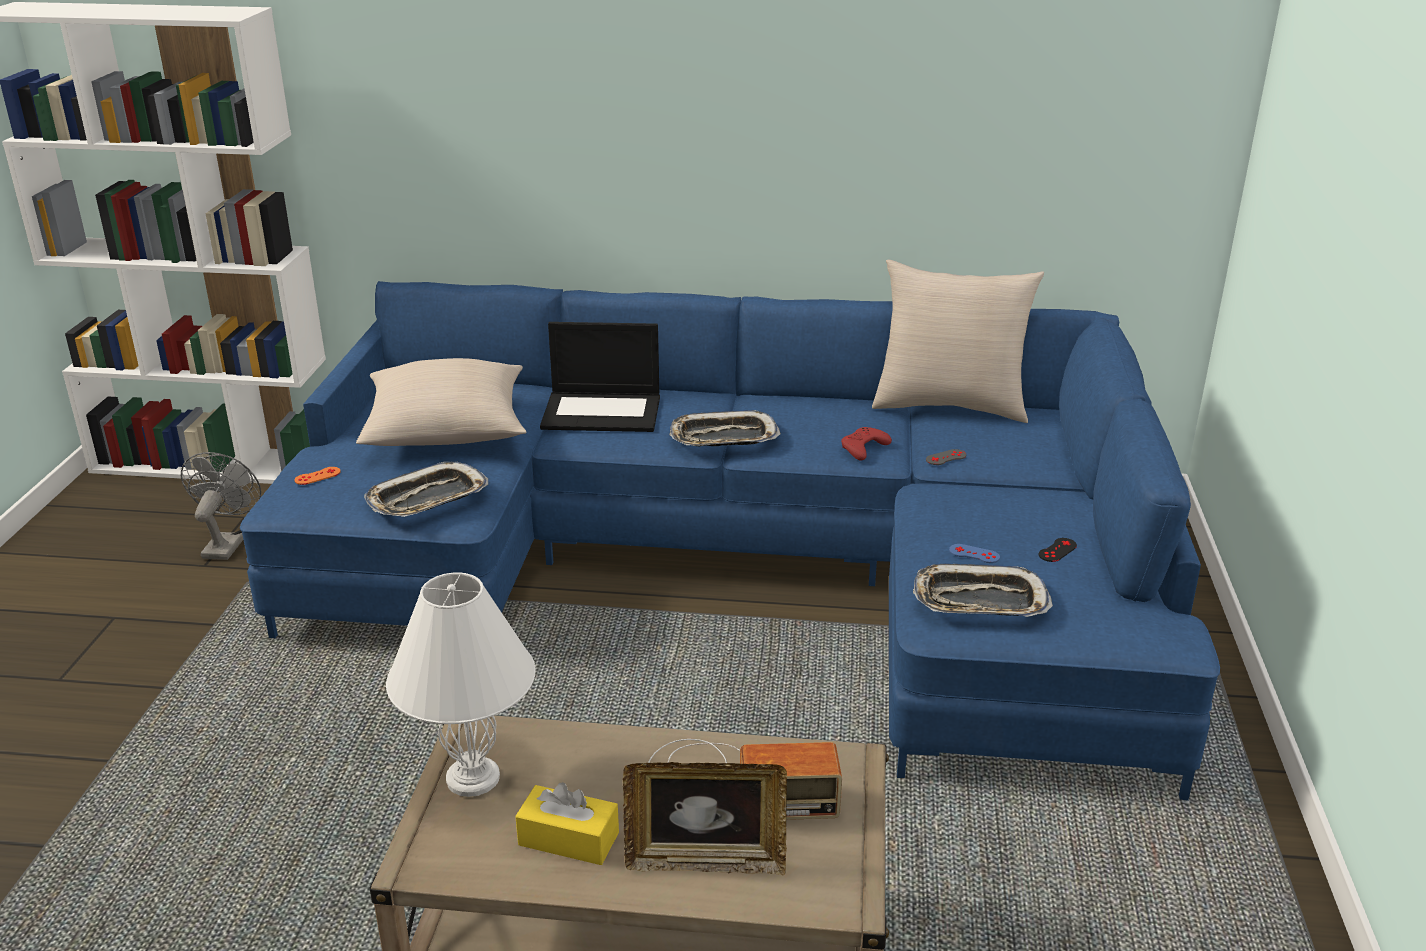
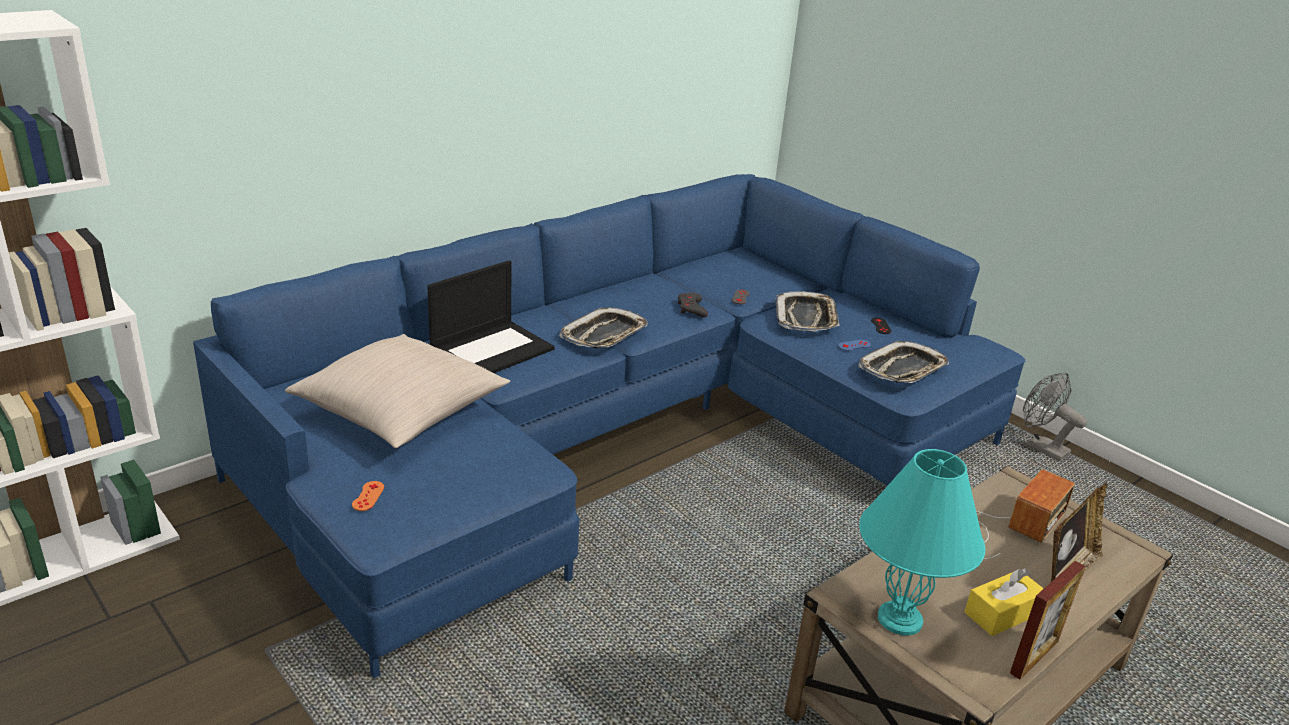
camera: 50 degrees left, 0 degrees up
grey fan [181,452,261,560] -> grey fan moved to [1023,372,1087,461]
tray [364,462,488,517] -> tray moved to [775,291,840,332]
white table lamp [386,572,535,797] -> turquoise table lamp [859,449,985,636]
red game controller [841,427,892,461] -> grey game controller [678,293,708,317]
beige pillow [872,260,1044,423] -> none
none -> picture frame [1010,561,1086,679]

